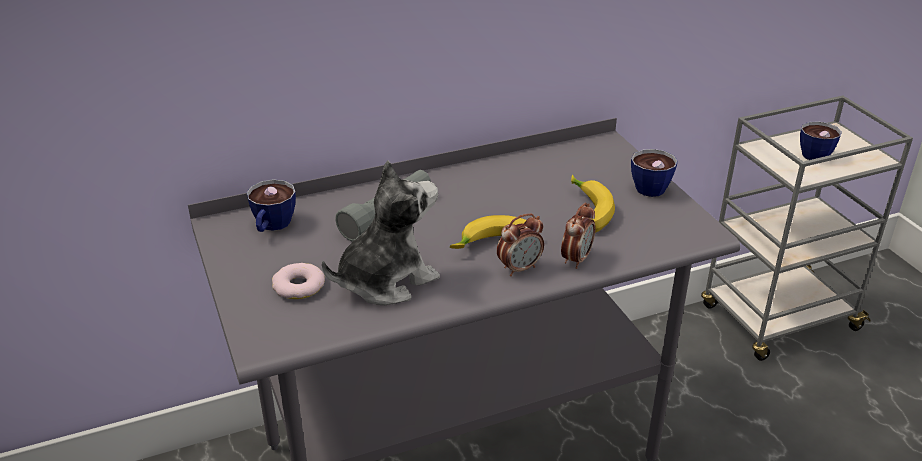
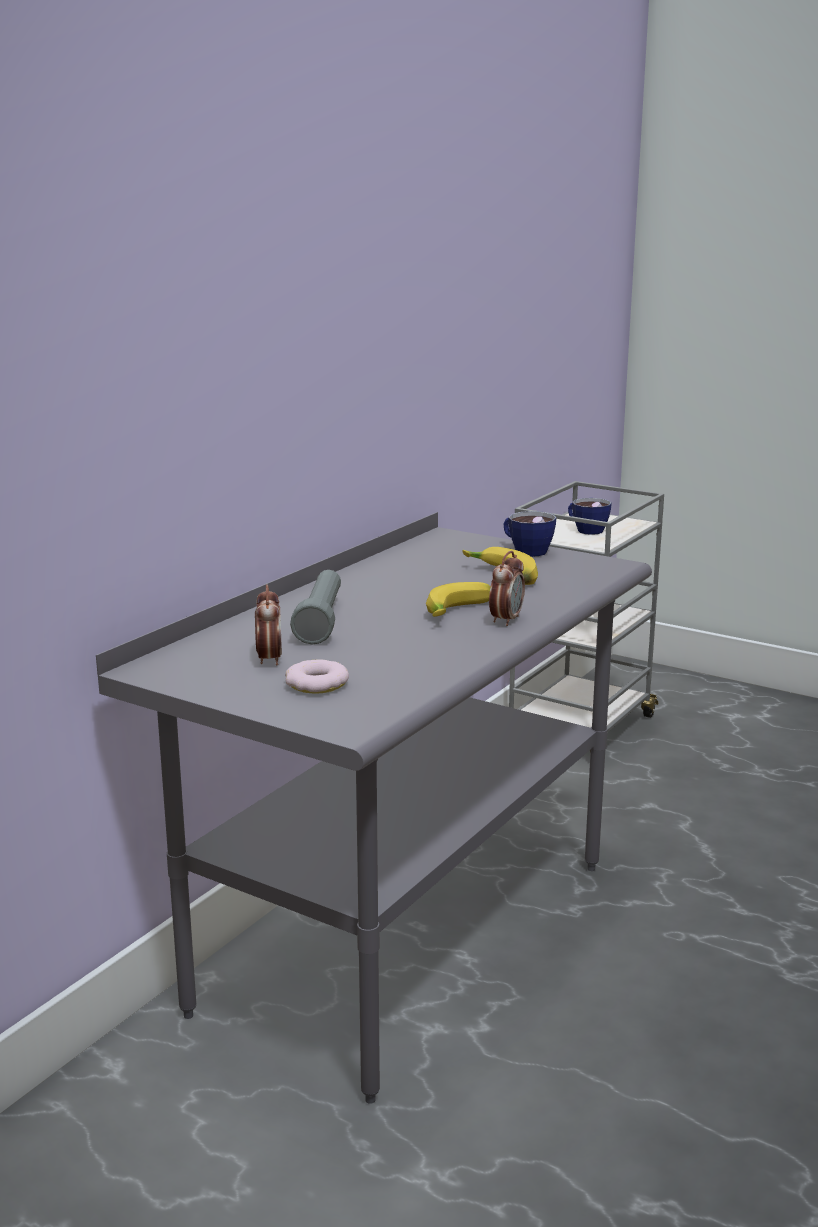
camera: 35 degrees left, 15 degrees down
cup [246,179,296,232] -> none
plush toy [322,160,440,305] -> none
alarm clock [561,203,596,269] -> alarm clock moved to [255,584,282,665]

